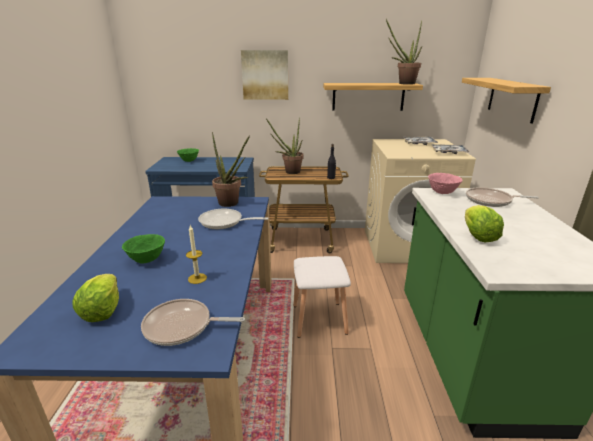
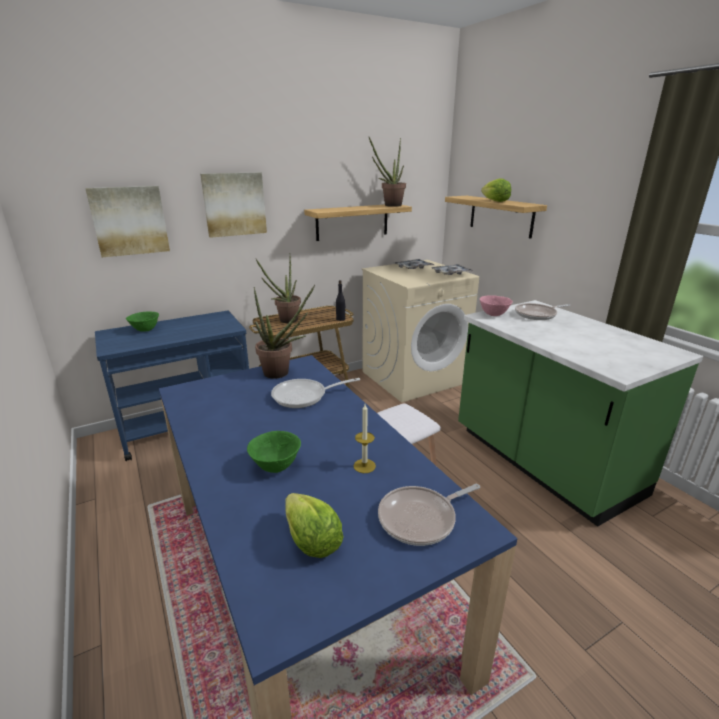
camera: 30 degrees left, 0 degrees up
lettuce [465,205,504,243] -> lettuce moved to [481,178,511,202]
none -> picture [85,186,170,257]

